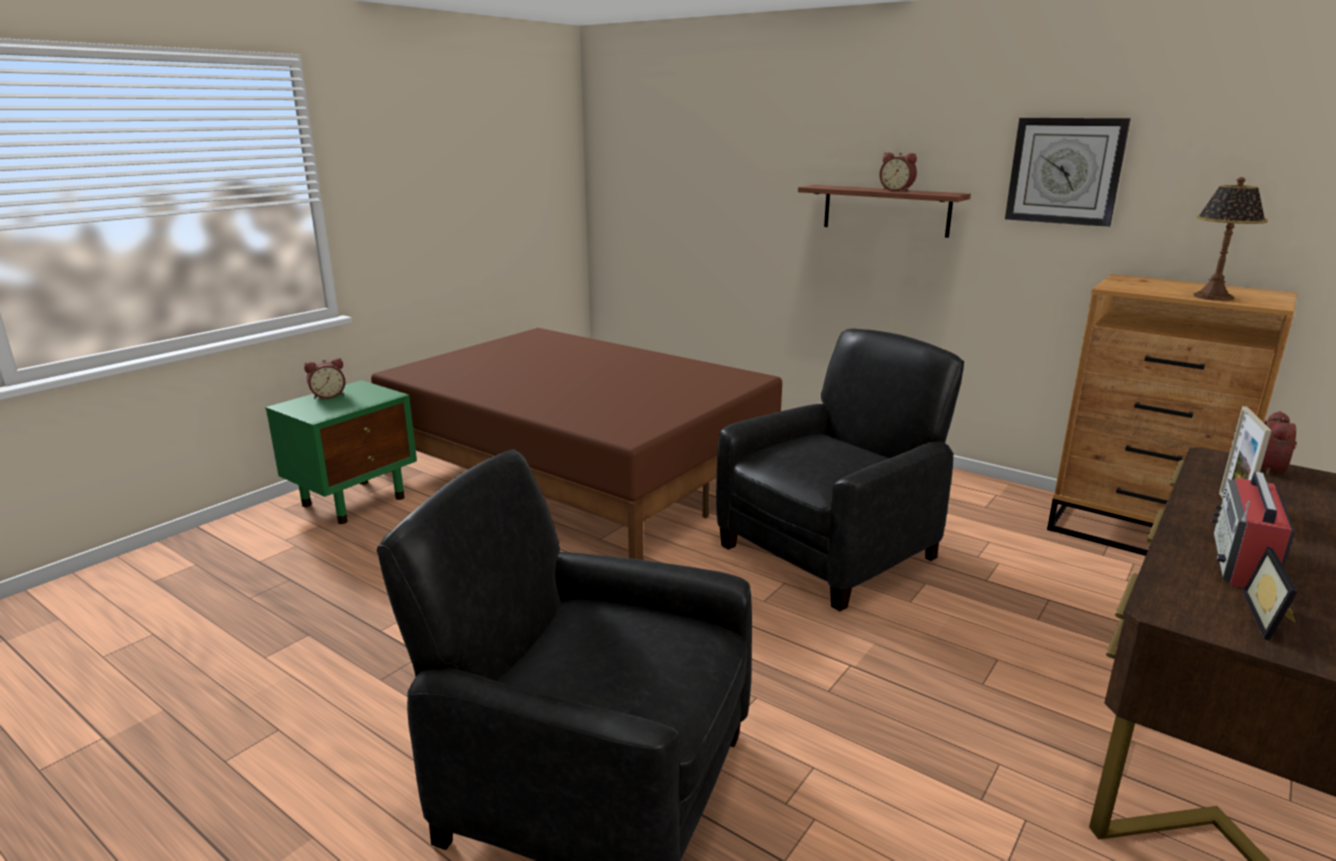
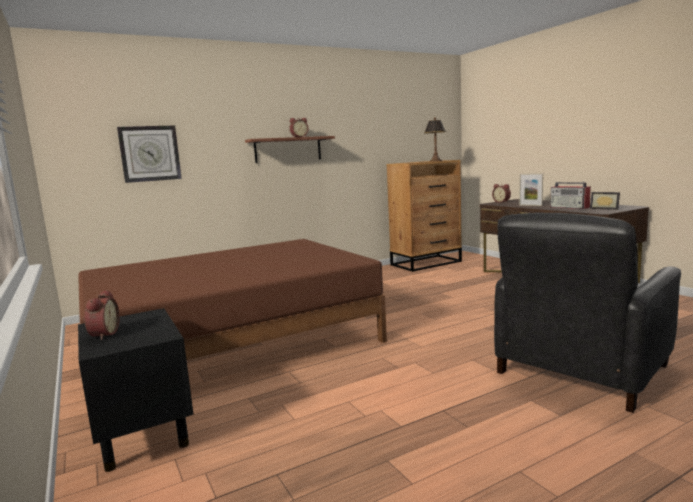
camera: 65 degrees left, 10 degrees down
green nightstand [266,380,417,524] -> black nightstand [78,308,193,472]
black armchair [716,329,964,611] -> none
wall clock [1005,118,1131,227] -> wall clock moved to [117,126,182,183]

